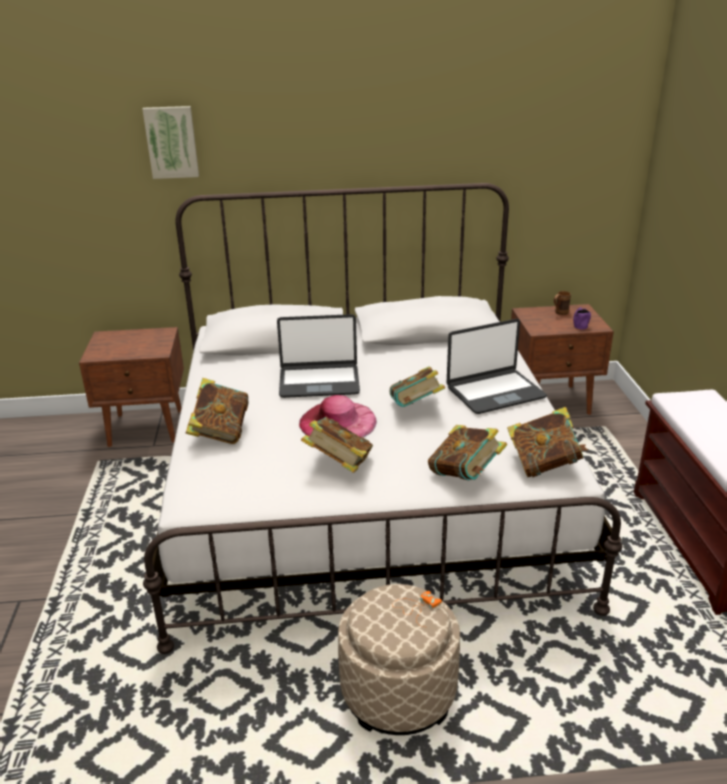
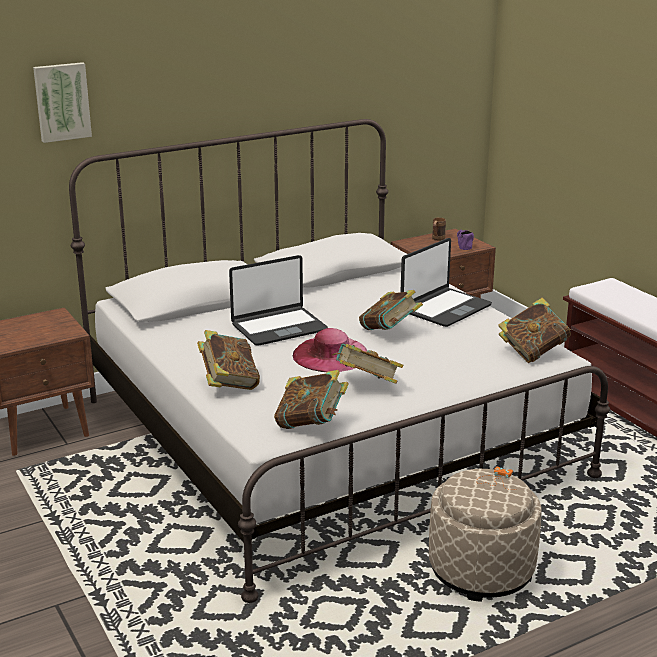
camera: 25 degrees left, 5 degrees down
book [428,425,507,480] -> book moved to [274,370,349,429]

